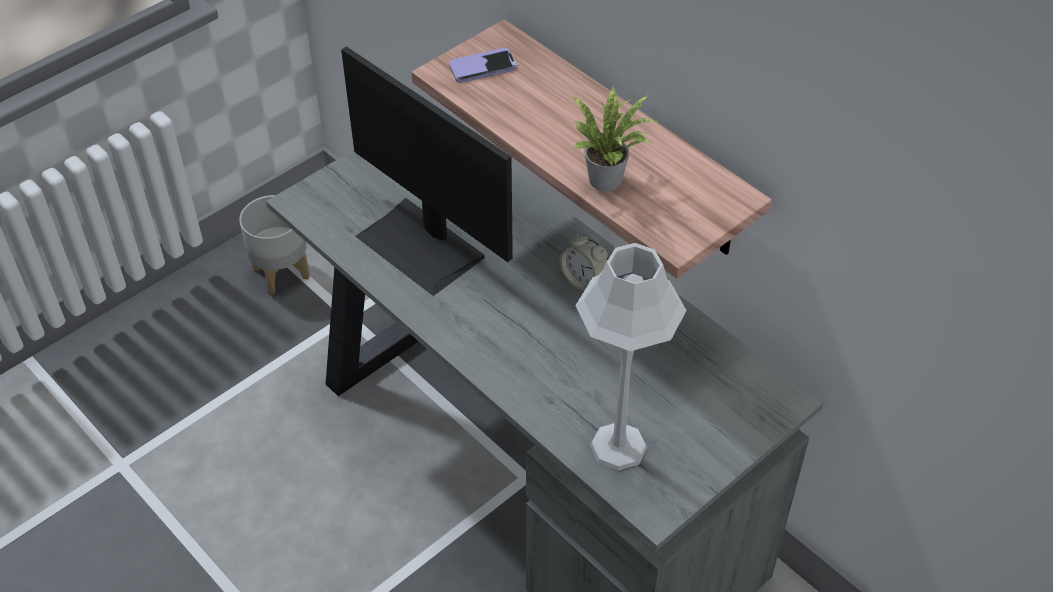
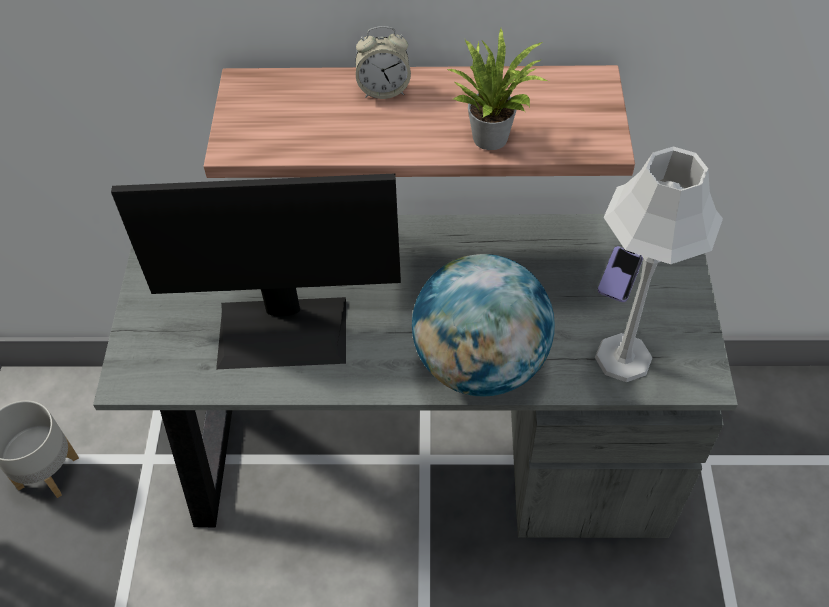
camera: 45 degrees left, 5 degrees up
phone [449,48,517,83] -> phone moved to [598,246,643,302]
alarm clock [560,232,608,290] -> alarm clock moved to [356,26,411,99]
none -> globe [412,254,555,397]

